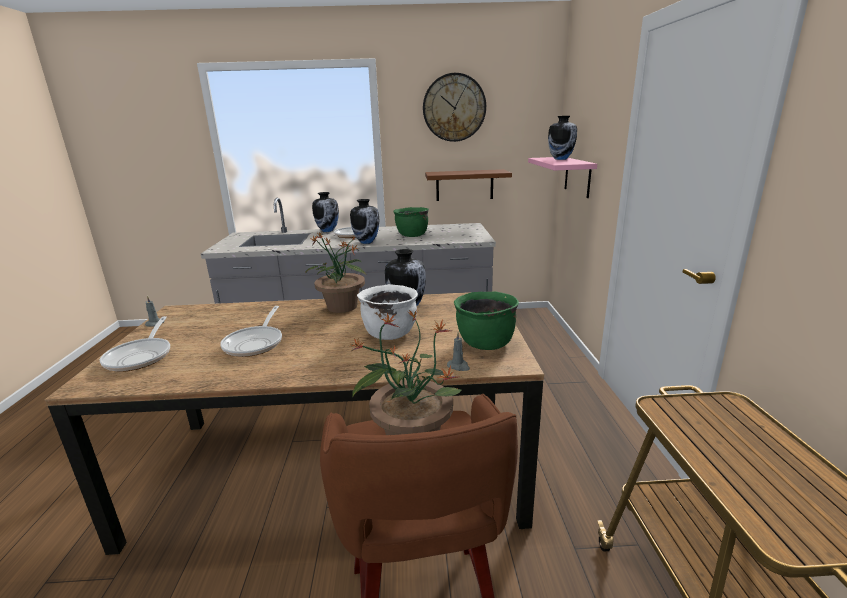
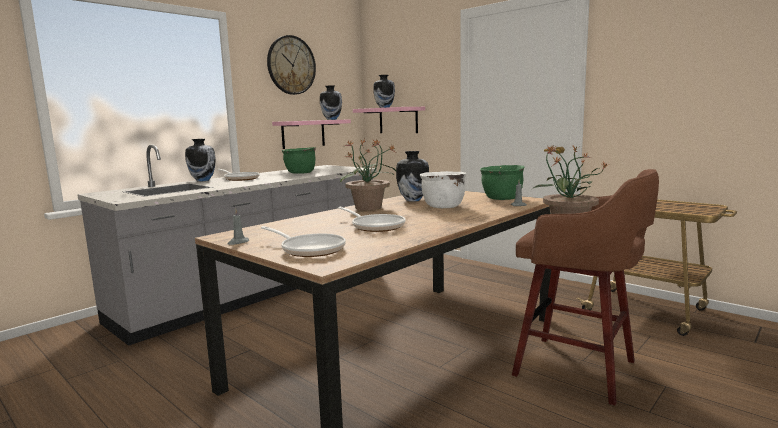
camera: 45 degrees left, 10 degrees down
vase [350,199,380,244] -> vase moved to [320,86,342,120]
brown shelf [425,169,512,201] -> pink shelf [272,119,351,149]

